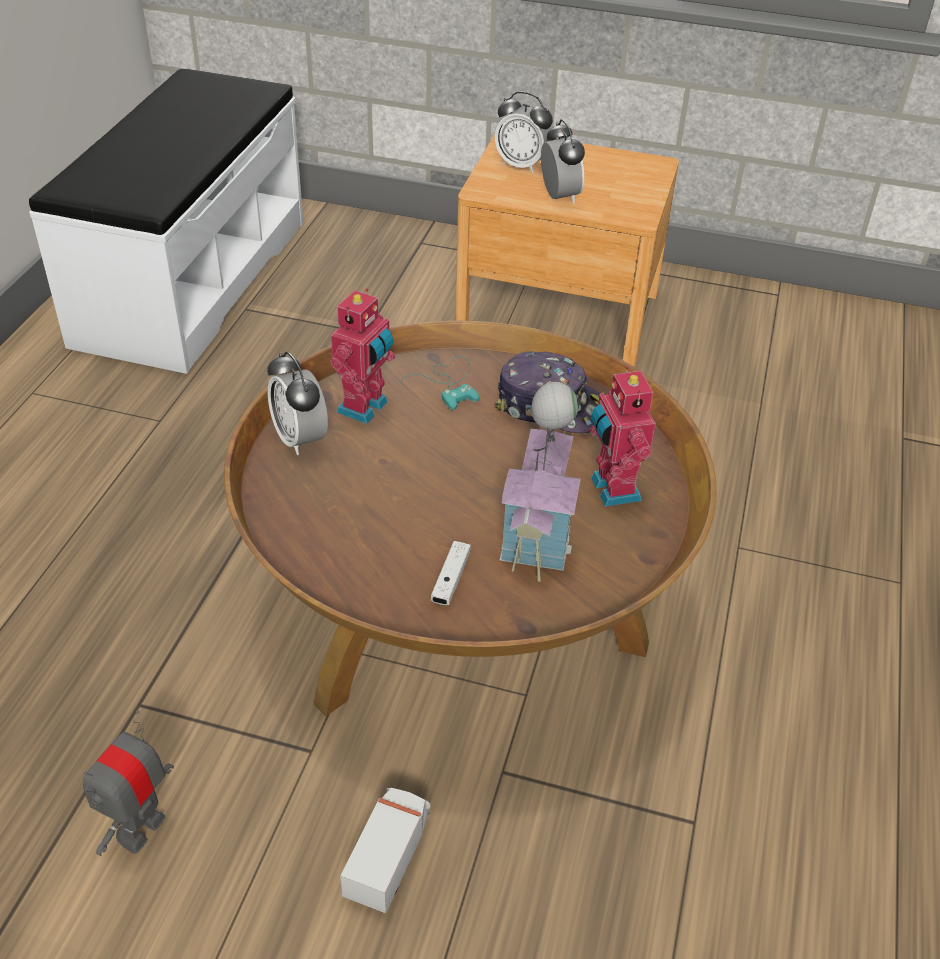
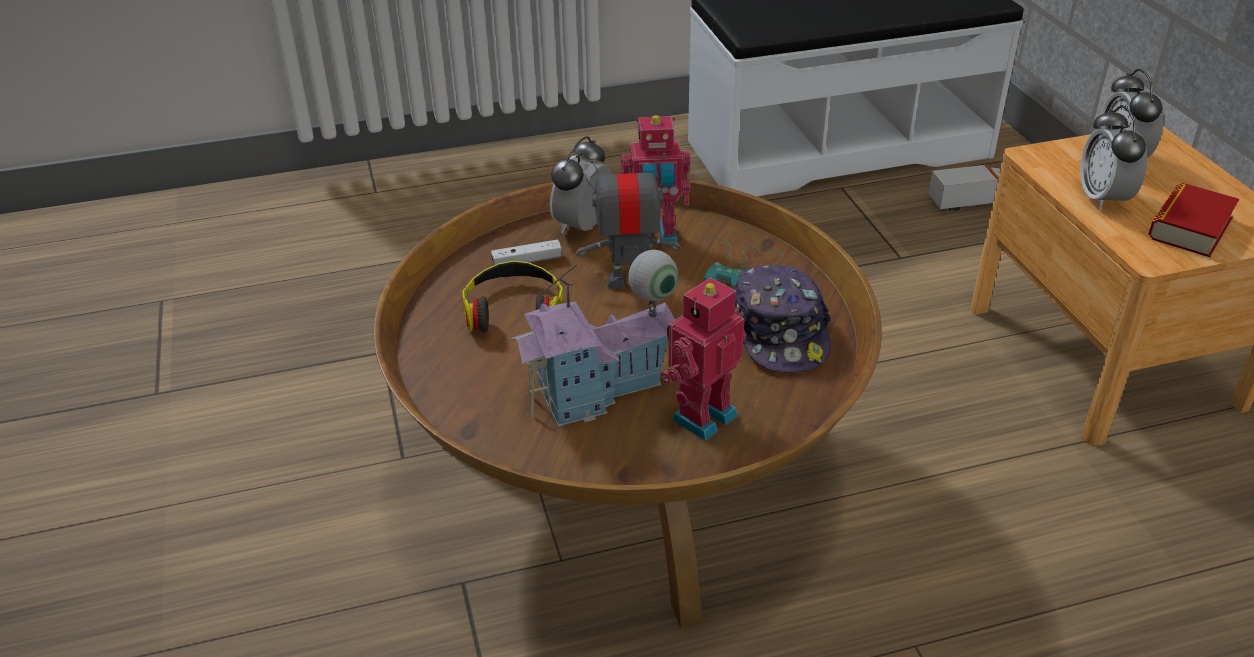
camera: 60 degrees right, 5 degrees down
toy robot [83,710,174,856] -> toy robot moved to [576,153,681,289]
toy truck [340,788,430,914] -> toy truck moved to [928,164,1000,211]
white game controller [431,541,471,605] -> white game controller moved to [491,239,562,265]
alarm clock [541,119,585,204] -> alarm clock turned 135 degrees clockwise [1080,105,1147,210]
none -> headphones [462,261,563,333]
none -> book [1148,183,1239,257]

